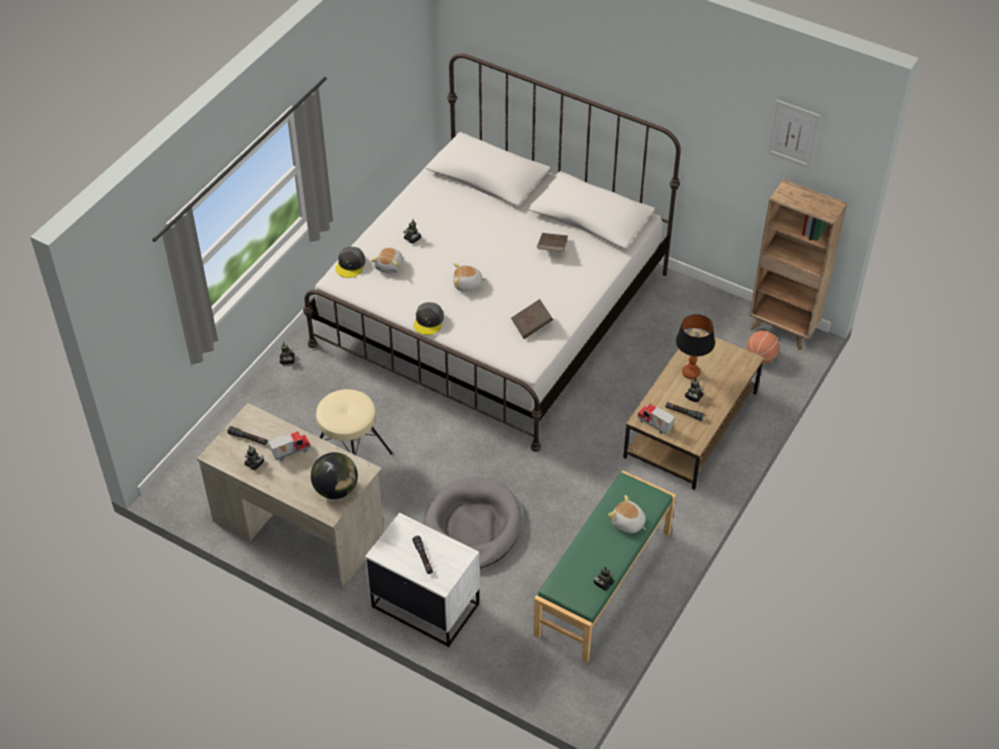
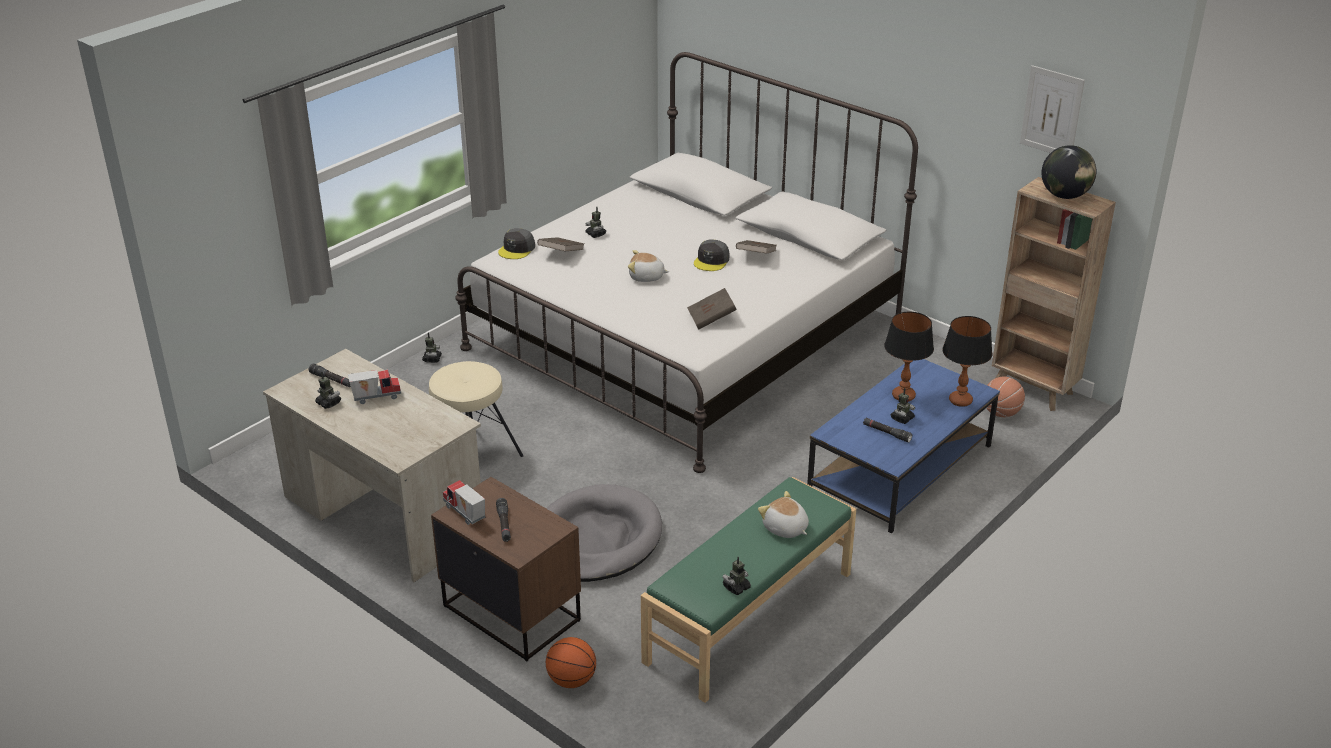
camera: 10 degrees right, 15 degrees down
globe [311,452,358,499] -> globe moved to [1042,145,1097,199]
white nightstand [365,513,480,647] -> brown nightstand [431,477,581,661]
plush toy [371,247,403,273] -> brown book [537,237,584,251]
grey cap [414,302,444,335] -> grey cap moved to [694,239,729,271]
brown coffee table [623,328,764,490] -> blue coffee table [807,359,1000,534]
toy truck [637,404,675,434] -> toy truck moved to [443,480,485,525]
none -> basketball [546,637,596,688]
none -> table lamp [942,316,992,407]

